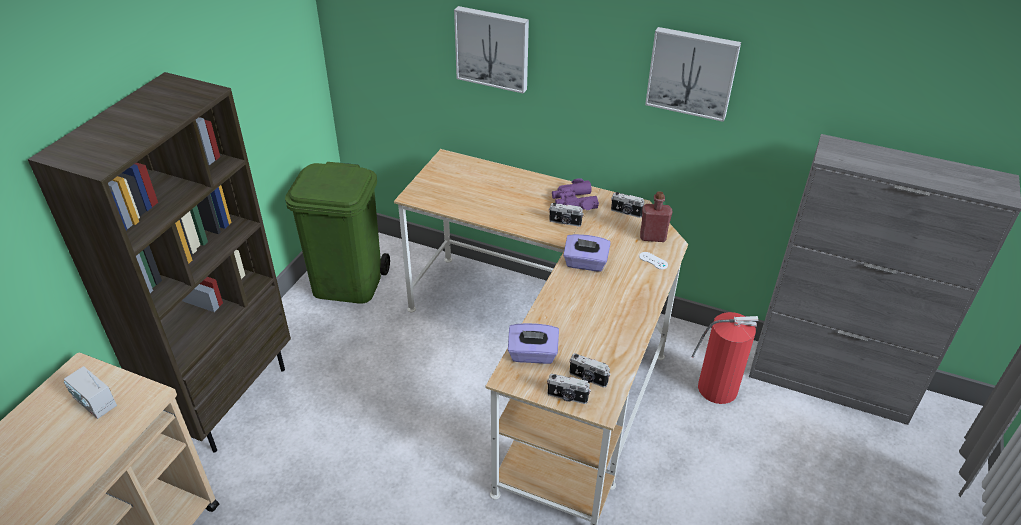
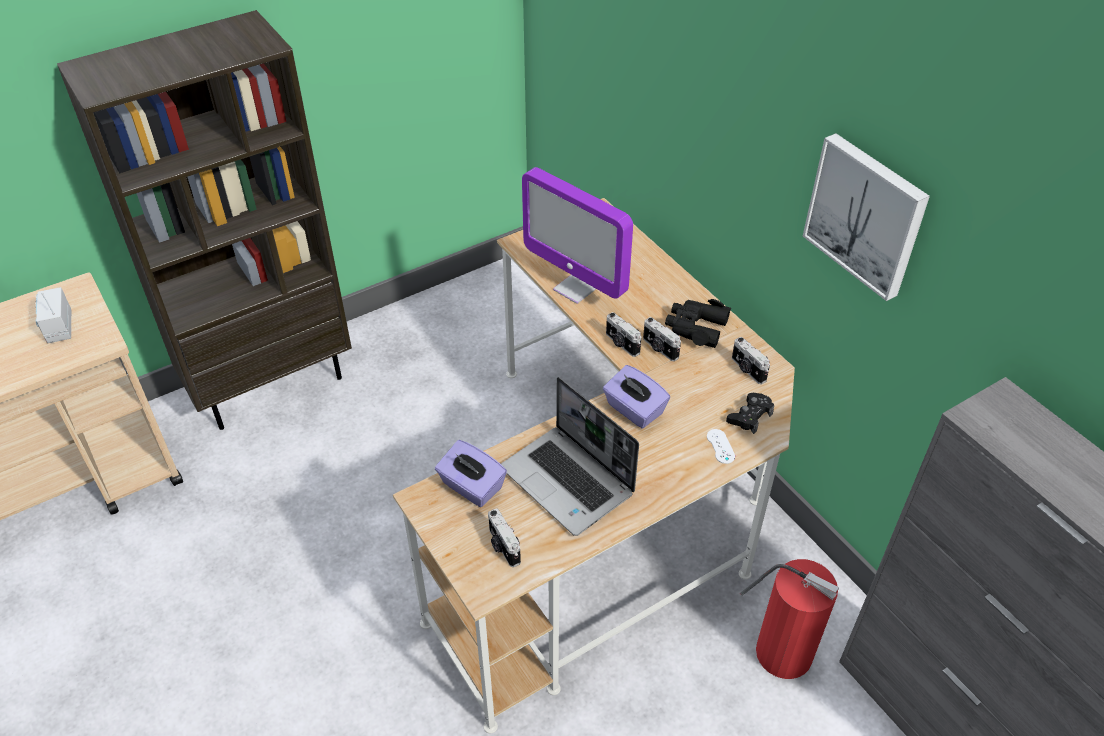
camera: 35 degrees right, 5 degrees up
green trash can [285,162,390,304] -> none
picture [454,6,529,94] -> none
camera [547,374,591,404] -> camera moved to [606,312,641,357]
purple binoculars [552,178,599,210] -> black binoculars [665,299,731,348]
red bottle [640,191,672,242] -> black game controller [726,393,774,434]
none -> laptop [501,377,639,536]
none -> monitor [522,167,633,304]

